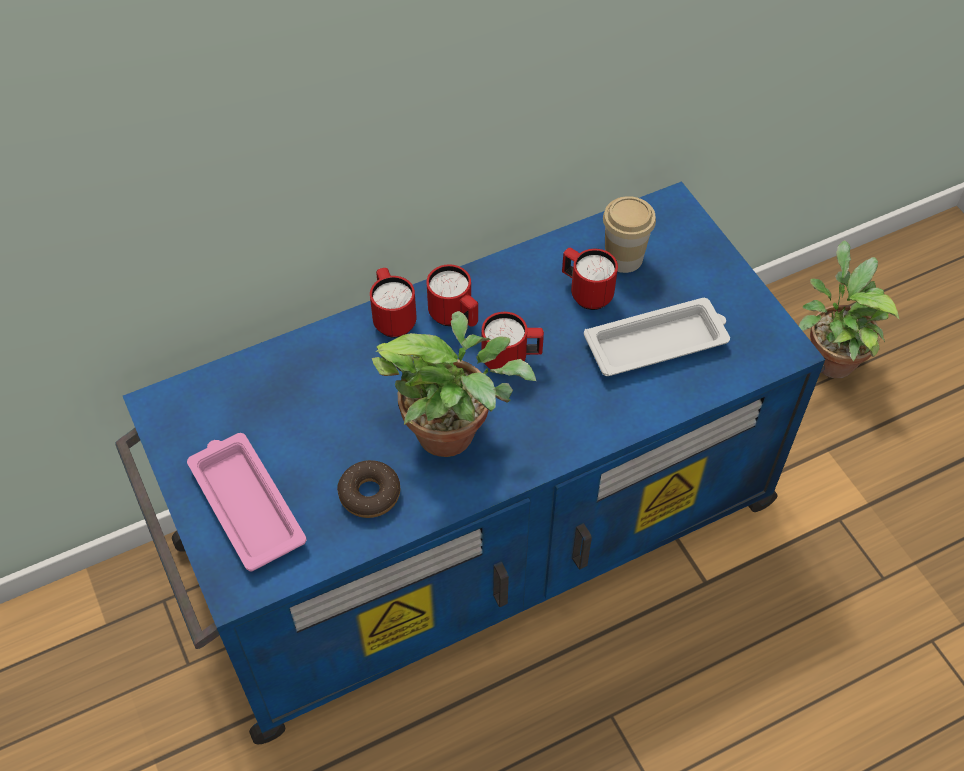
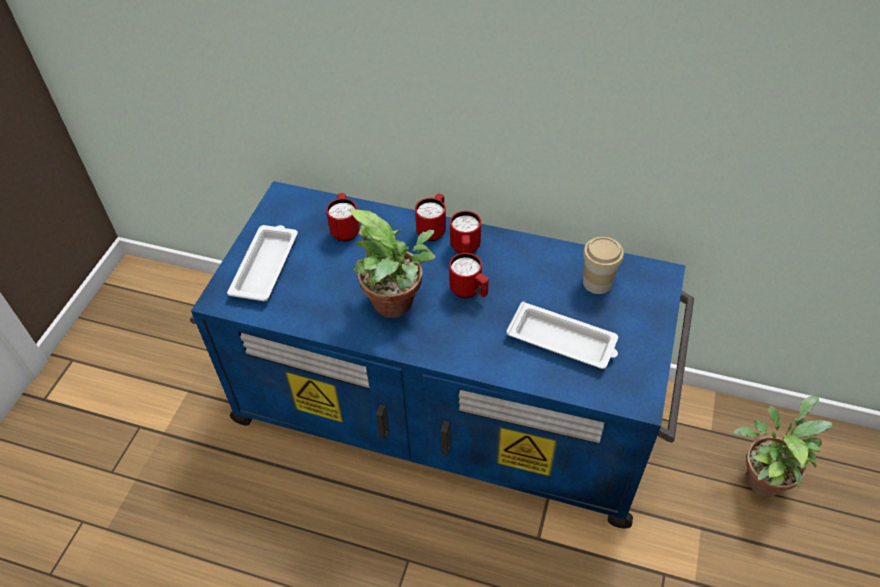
camera: 45 degrees right, 5 degrees down
pink tray [187,433,307,571] -> white tray [227,225,298,301]
donut [337,460,400,518] -> none
red mug [562,248,618,310] -> red mug moved to [326,193,360,241]

